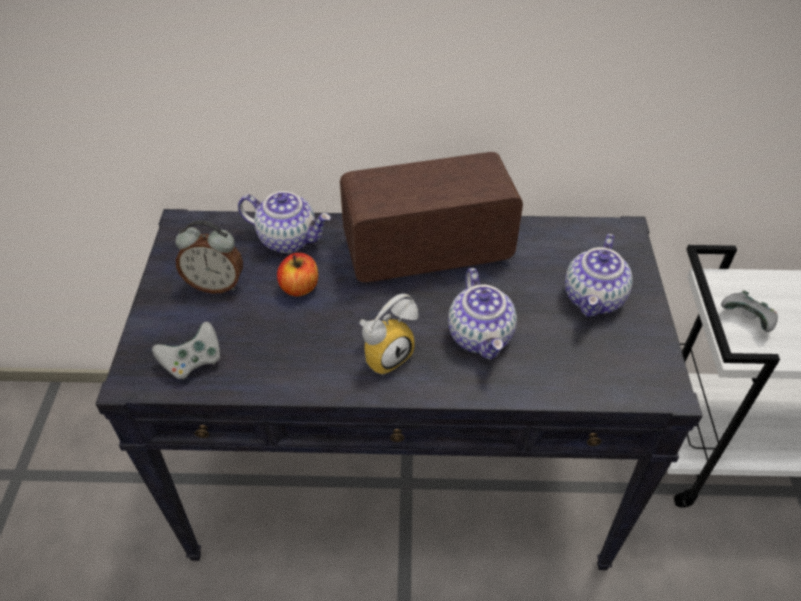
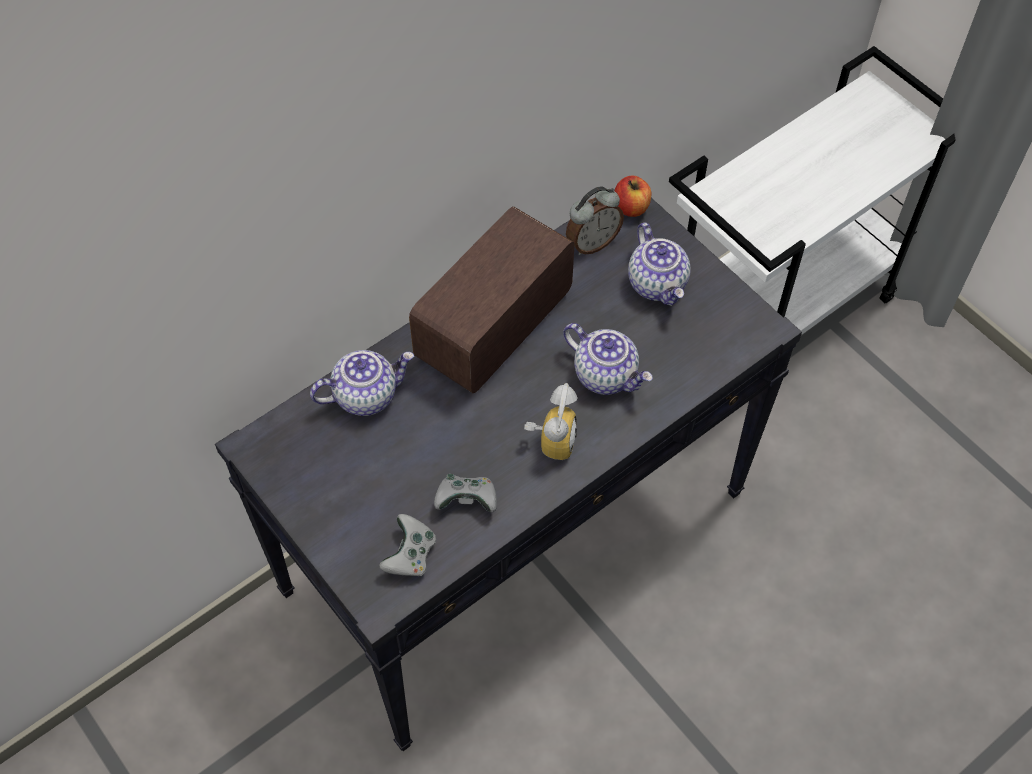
camera: 40 degrees left, 10 degrees up
alarm clock [175,220,243,294] -> alarm clock moved to [566,187,624,255]
apple [277,253,318,296] -> apple moved to [614,176,652,217]
grey game controller [721,290,778,332] -> grey game controller moved to [434,474,497,512]

